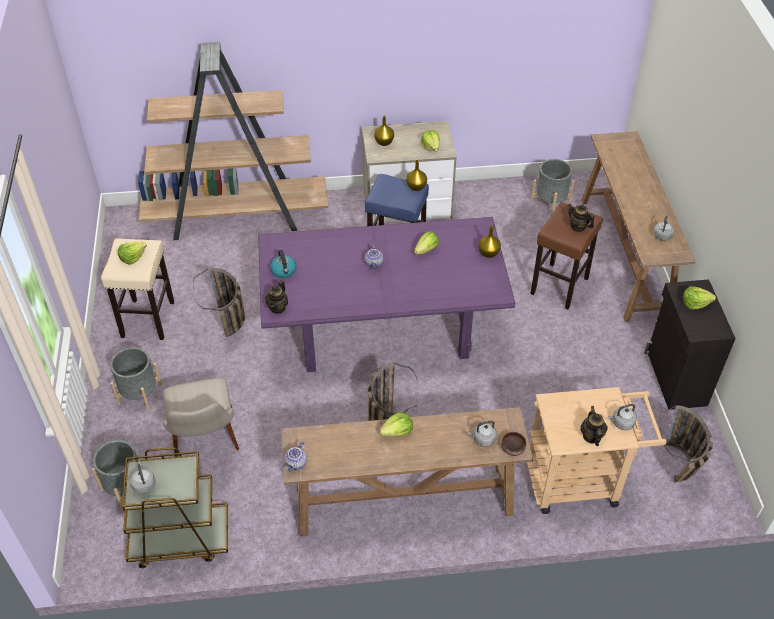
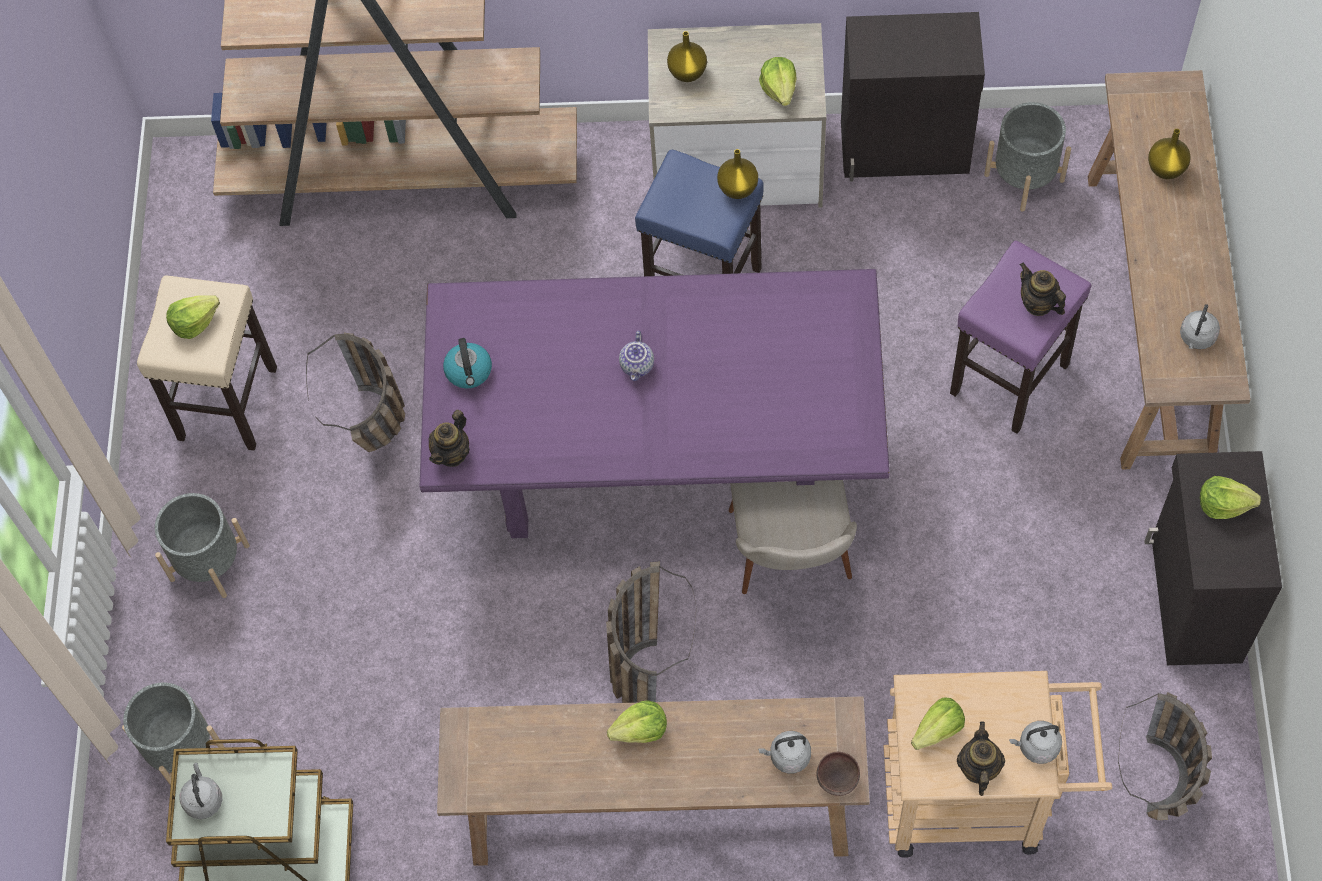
camera: 10 degrees right, 15 degrees up
beige chair [163,378,239,457] -> beige chair moved to [728,480,857,594]
teapot [284,441,307,471] -> none
lettuce [414,232,439,255] -> lettuce moved to [911,697,965,750]
yellow vase [478,226,501,258] -> yellow vase moved to [1148,129,1191,179]
brown stool [530,202,603,309] -> purple stool [950,241,1092,434]
none -> black cabinet [841,12,985,182]

